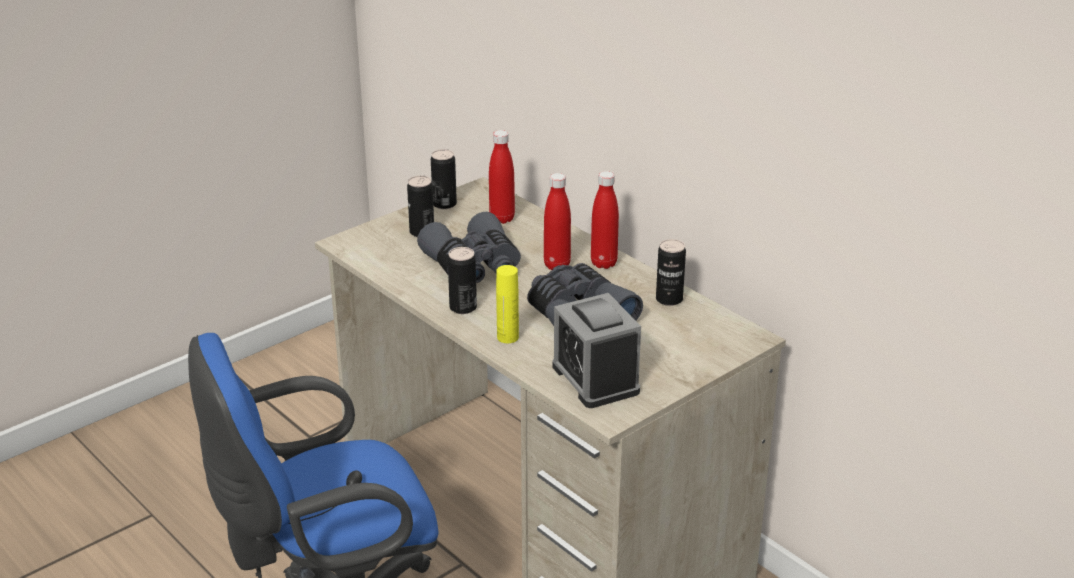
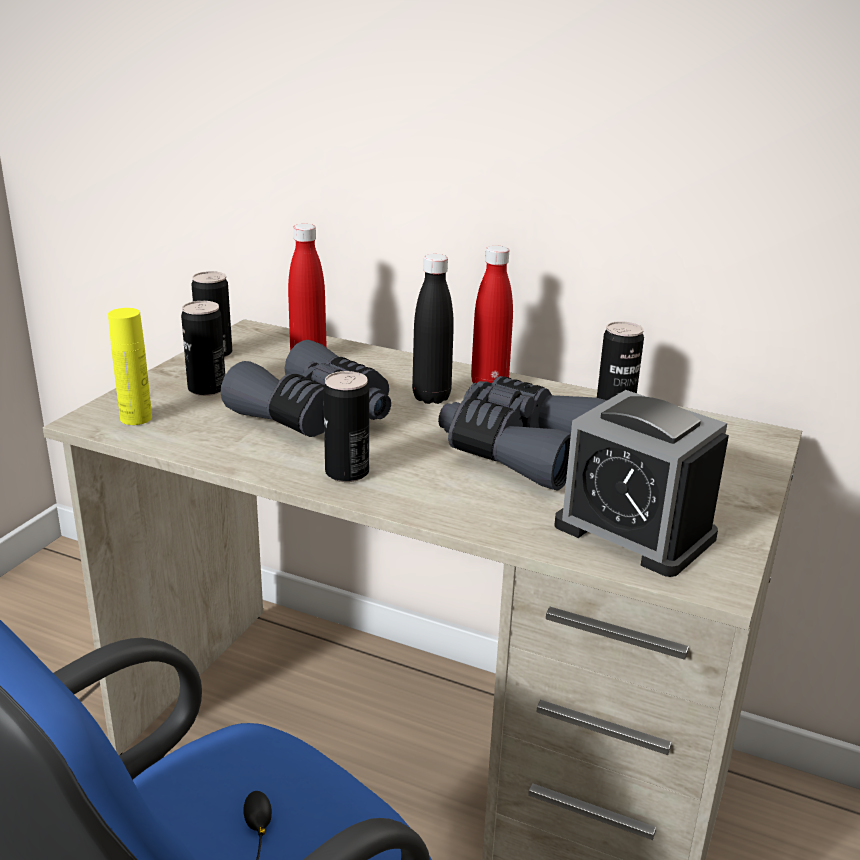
camera: 25 degrees left, 5 degrees down
yellow bottle [496,265,519,343] -> yellow bottle moved to [108,308,152,425]
red bottle [544,173,571,270] -> black bottle [412,254,454,404]

